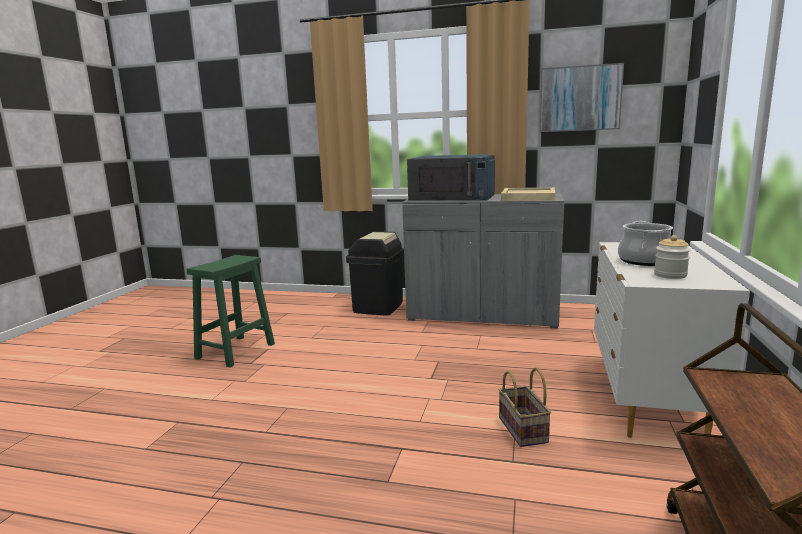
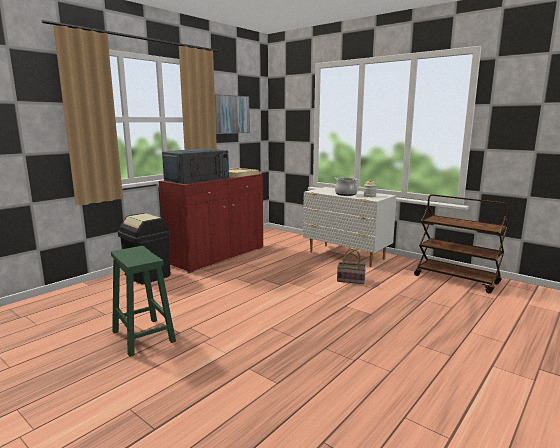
camera: 65 degrees left, 0 degrees up
grey cabinet [402,194,564,329] -> red cabinet [159,174,263,273]

